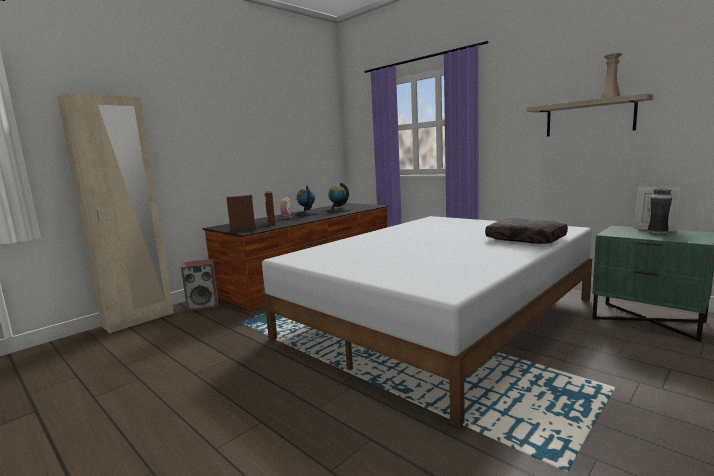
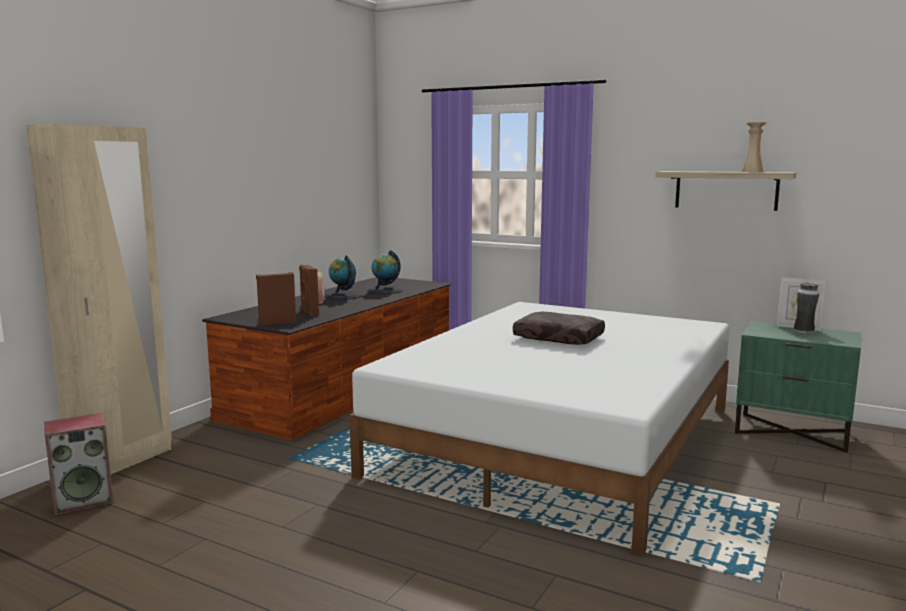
camera: 15 degrees left, 0 degrees up
speaker [181,259,219,312] -> speaker moved to [44,413,114,515]
brown pillow [485,218,568,244] -> brown pillow moved to [513,312,605,345]

